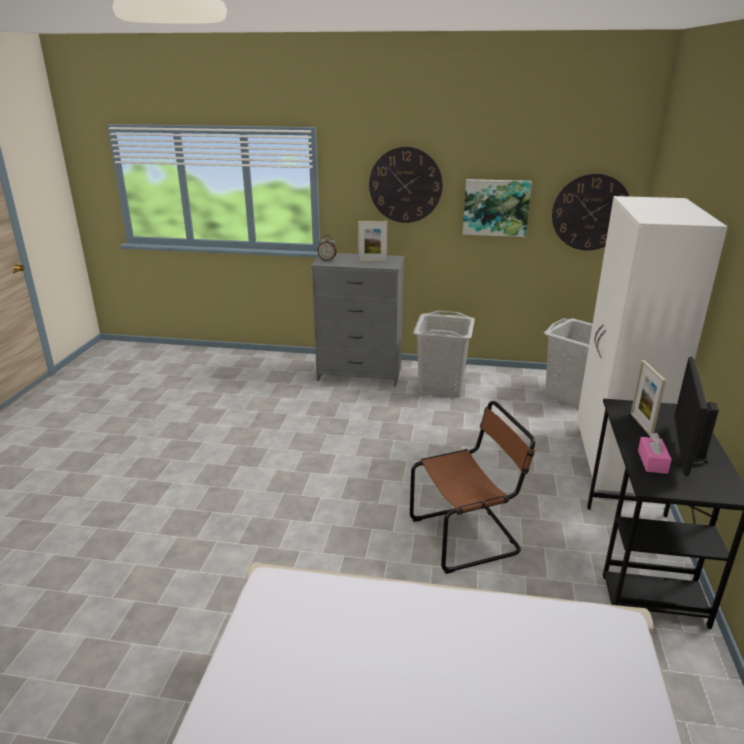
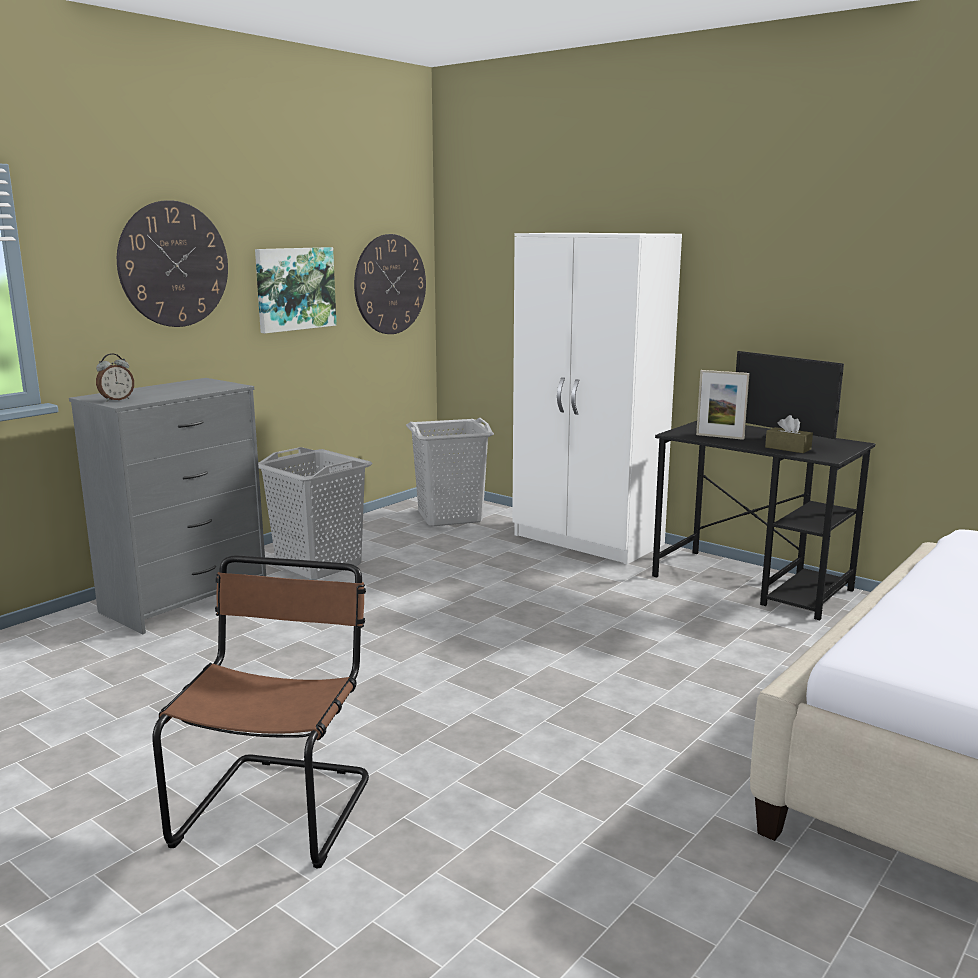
camera: 60 degrees left, 10 degrees down
picture frame [358,221,387,262] -> none
brown chair [410,401,535,574] -> brown chair moved to [152,555,369,868]
pink tissue box [638,433,672,474] -> brown tissue box [765,415,813,453]

